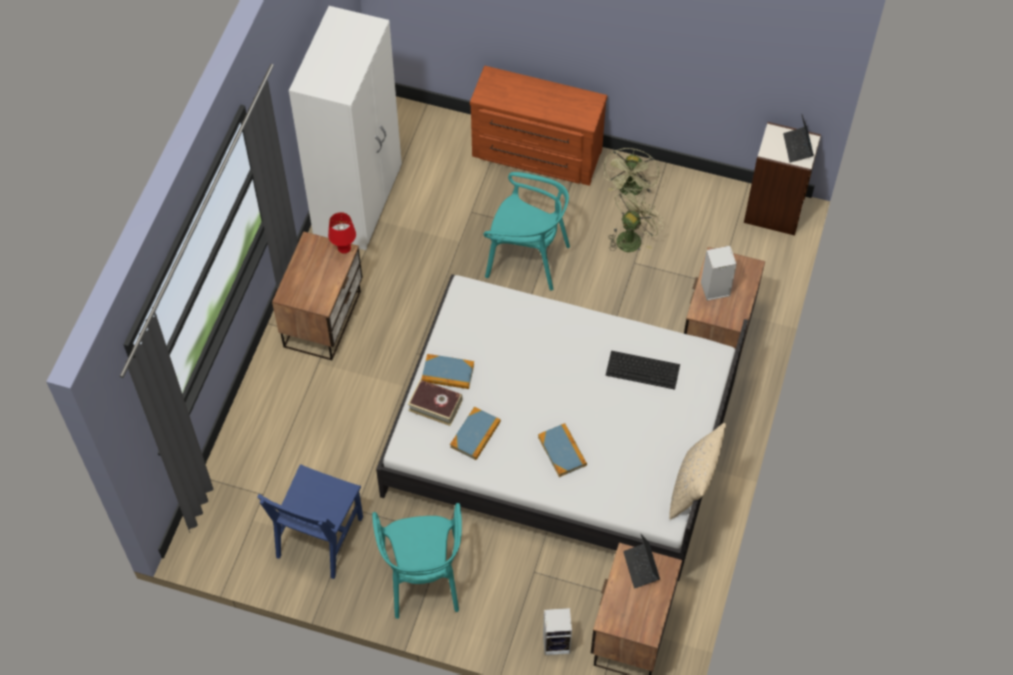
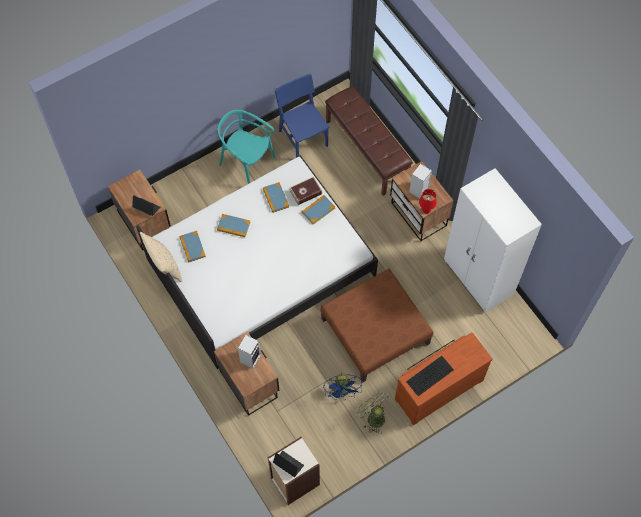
camera: 130 degrees right, 5 degrees up
turquoise chair [483,172,570,290] -> brown ottoman [321,269,433,383]
speaker [543,608,572,655] -> speaker moved to [409,164,432,199]
keyboard [605,351,680,390] -> keyboard moved to [406,356,454,396]
green fan [608,188,664,252] -> blue fan [323,373,362,400]
none -> book [180,231,206,262]
none -> brown bench [325,87,413,196]

